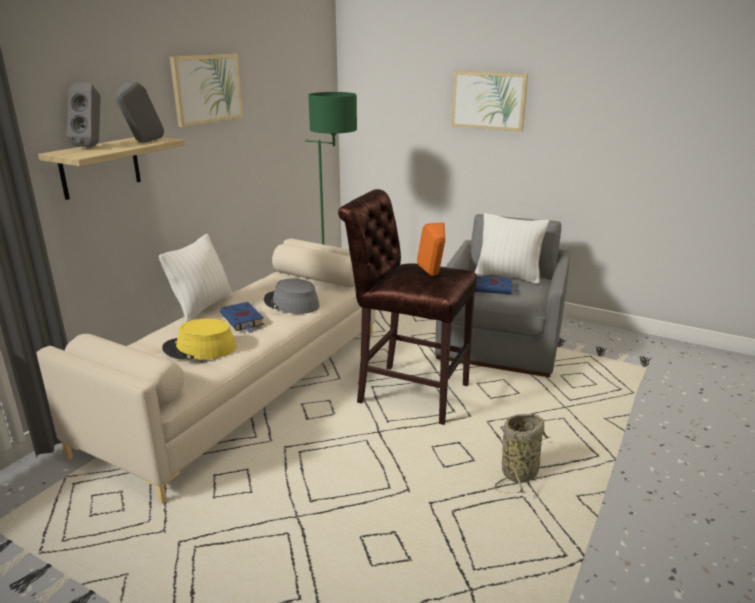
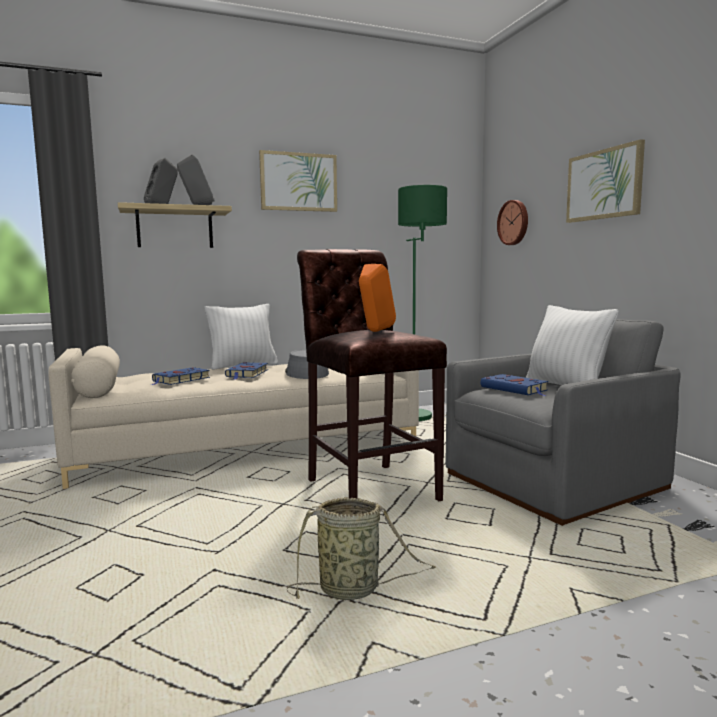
camera: 40 degrees right, 15 degrees down
yellow hat [162,319,236,360] -> blue book [151,367,210,385]
none -> wall clock [497,200,528,245]

